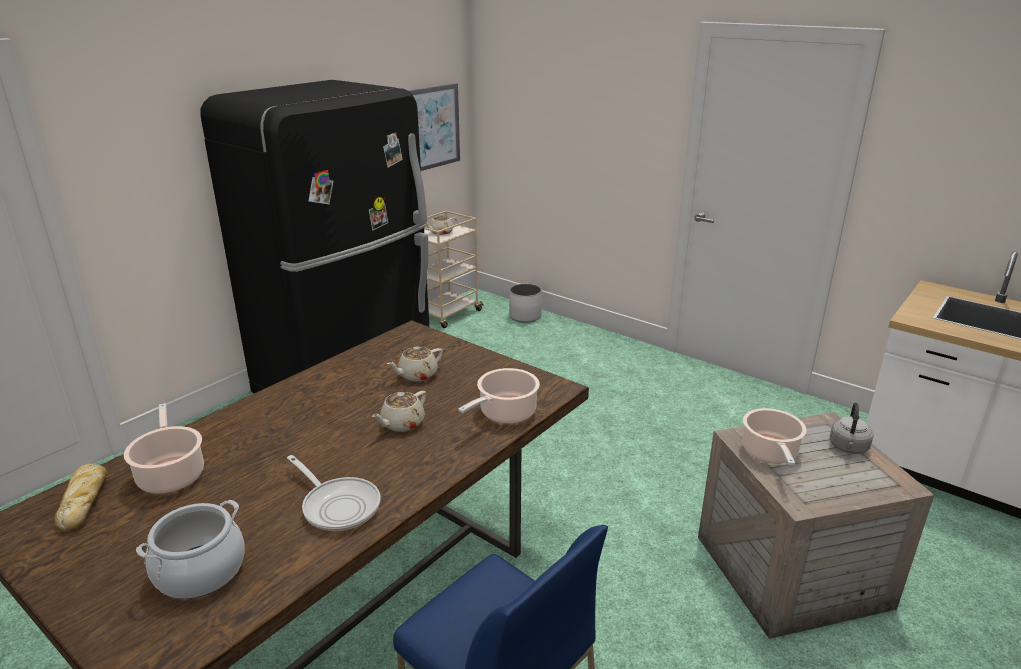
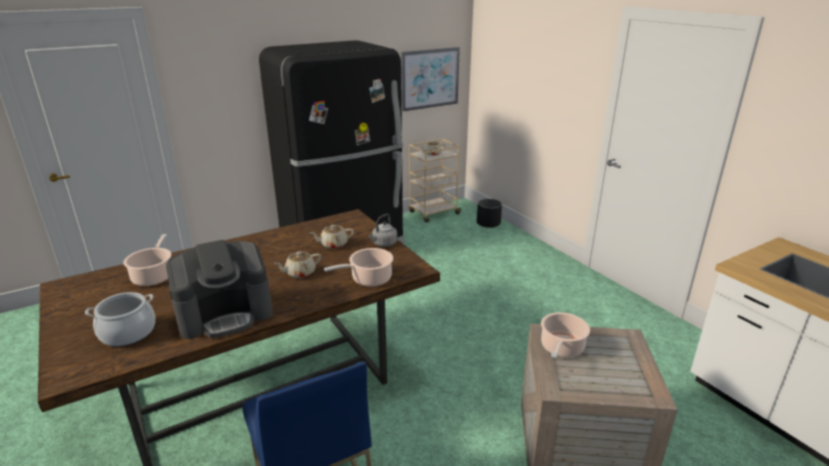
camera: 20 degrees right, 0 degrees up
bread [54,464,107,533] -> none
frying pan [287,455,381,531] -> coffee machine [166,240,273,339]
white planter [509,284,542,323] -> black planter [477,199,502,228]
grey kettle [830,402,874,454] -> grey kettle moved to [368,214,397,247]

